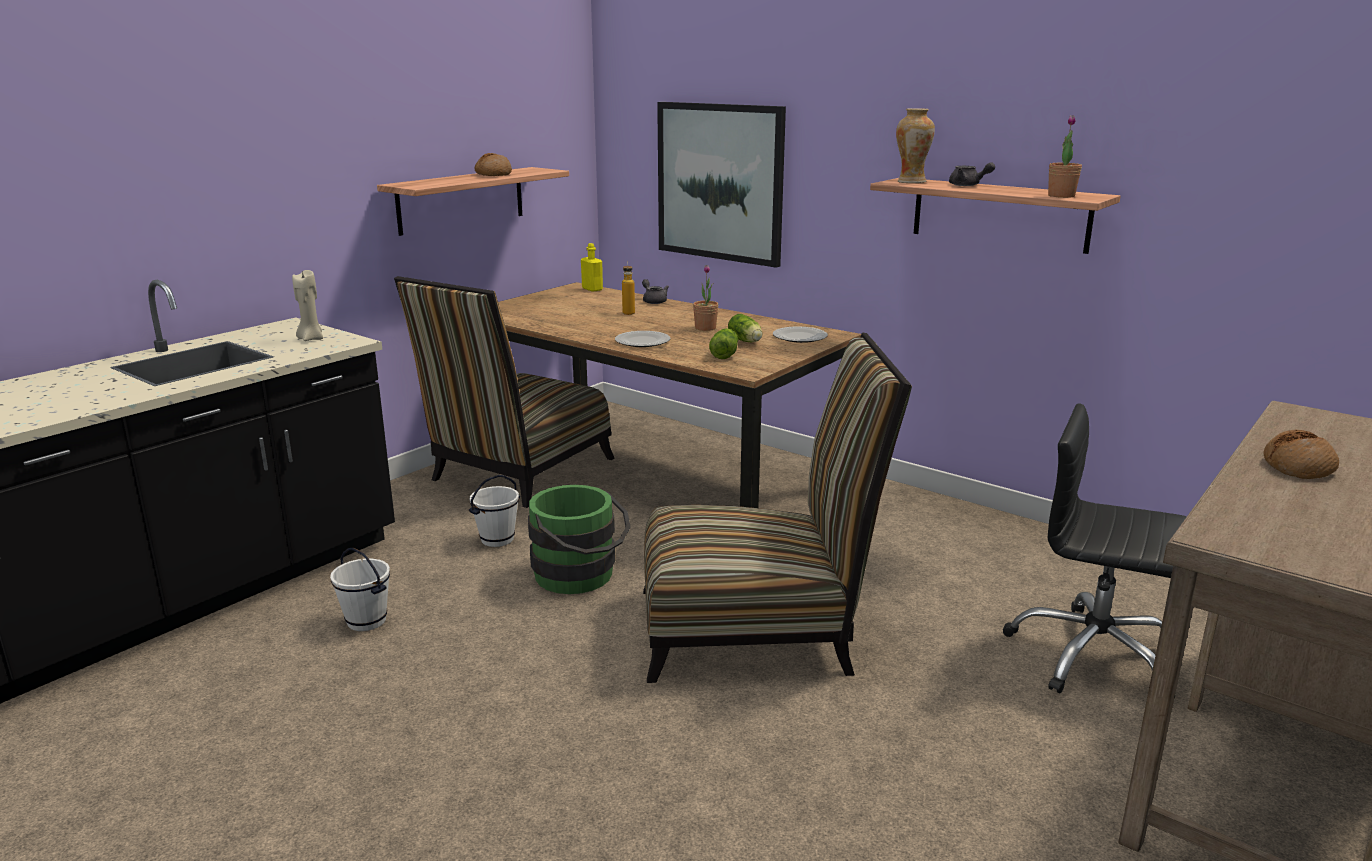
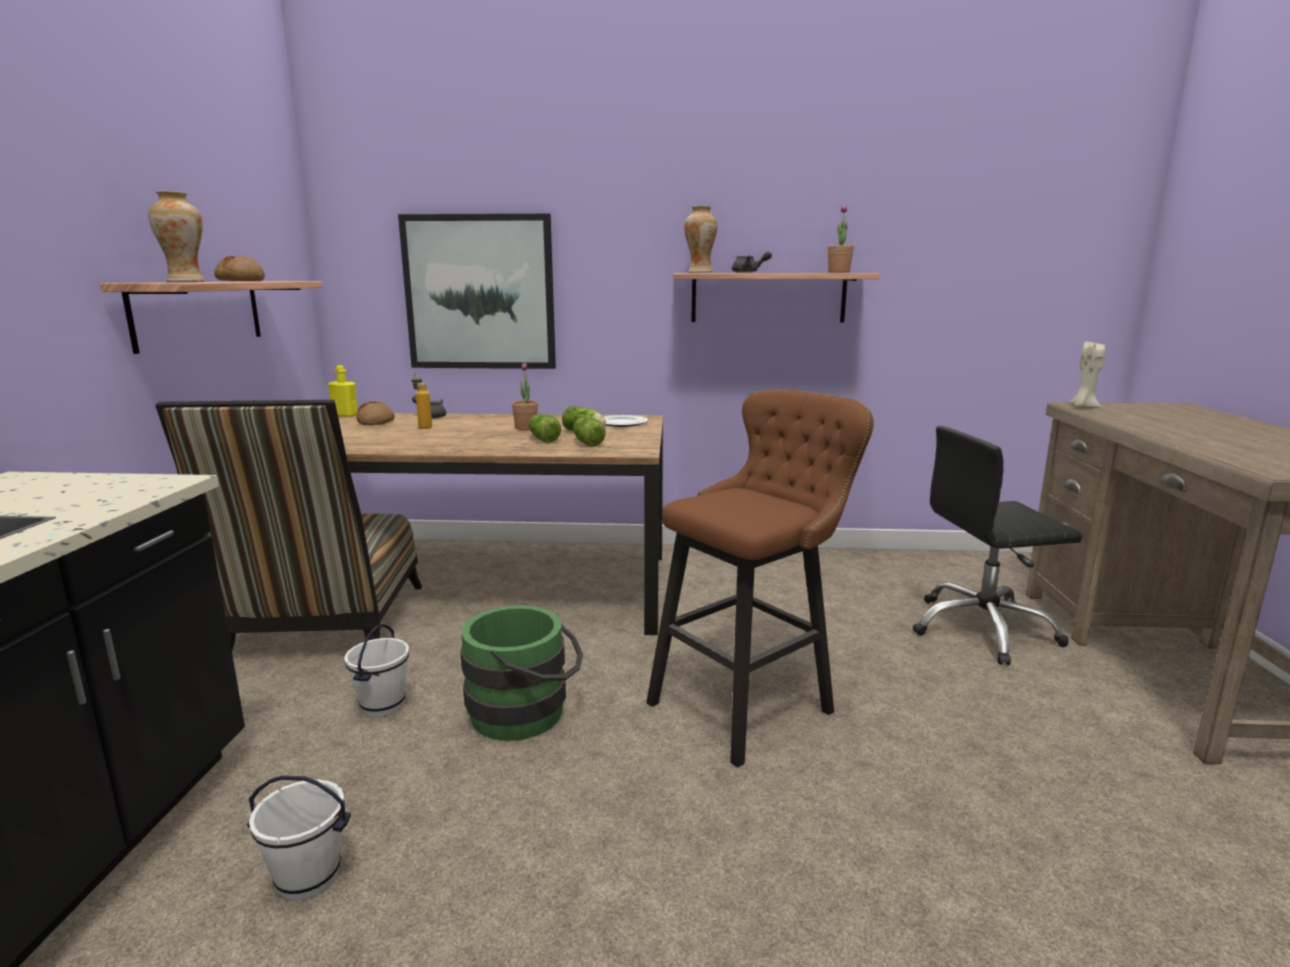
camera: 35 degrees left, 5 degrees down
beige candle [292,270,323,341] -> beige candle moved to [1070,340,1105,408]
plate [615,331,671,347] -> none
chair [643,333,912,683] -> brown stool [646,389,874,768]
bread [1263,430,1339,479] -> bread moved to [356,401,395,425]
none -> vase [148,191,205,282]
none -> lettuce [529,414,561,443]

